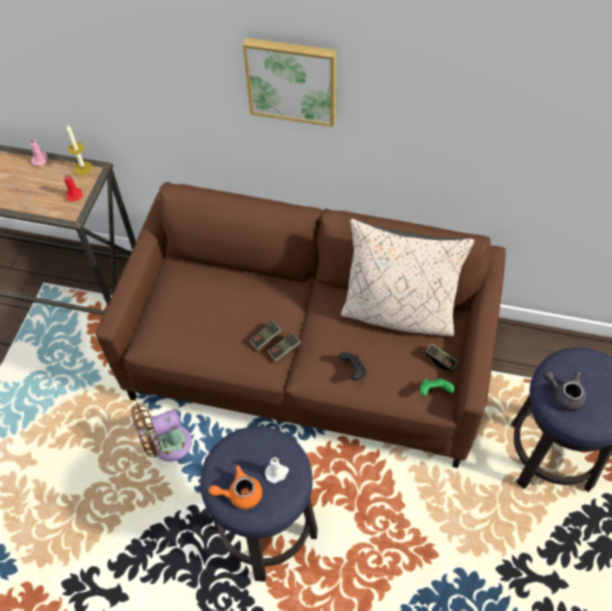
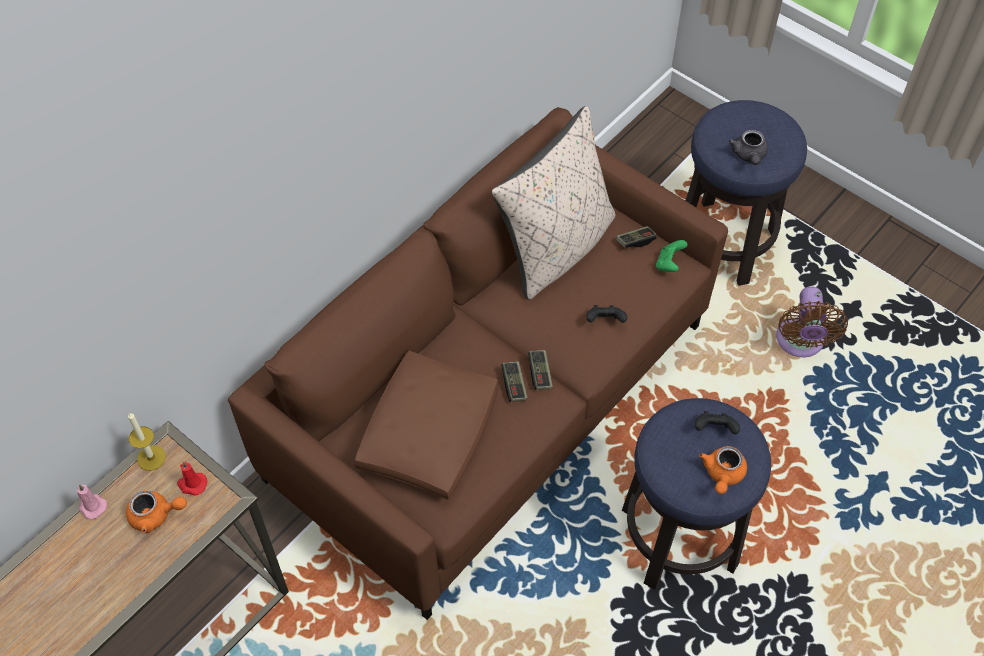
camera: 65 degrees left, 0 degrees up
brown fan [131,403,192,462] -> brown fan moved to [776,287,848,357]
picture [243,38,336,127] -> none
white candle [265,457,289,483] -> black game controller [695,411,740,434]
grey teapot [543,370,587,412] -> grey teapot turned 60 degrees counterclockwise [728,130,768,165]
none -> orange teapot [126,490,187,533]
none -> brown pillow [354,351,499,500]

